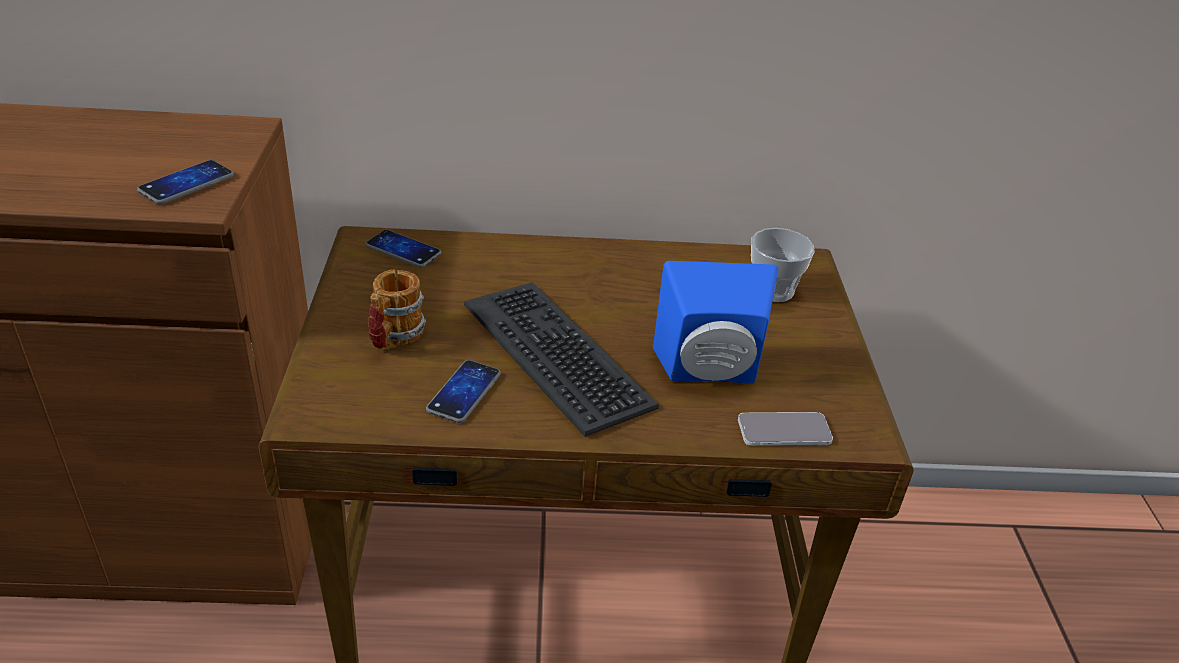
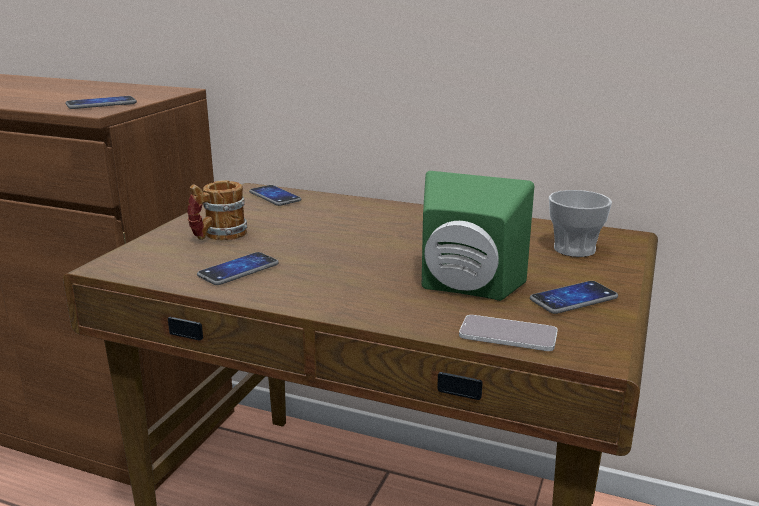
camera: 25 degrees right, 15 degrees down
keyboard [464,282,659,437] -> none
blue speaker [653,261,778,384] -> green speaker [422,171,534,301]
none -> phone [530,281,618,314]

